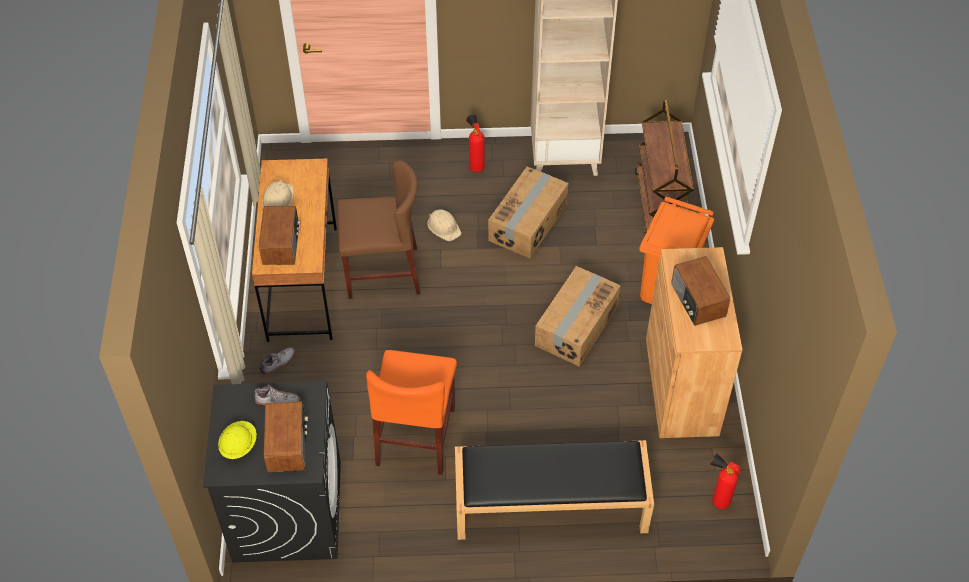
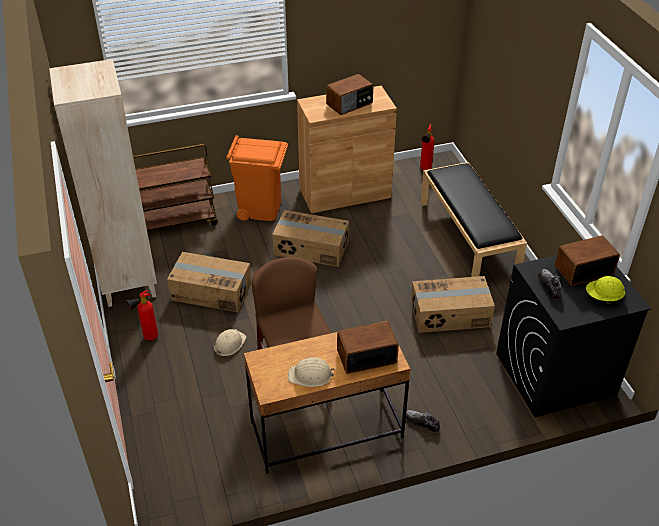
camera: 105 degrees left, 10 degrees down
orange chair [366,350,457,475] -> cardboard box [411,276,495,333]

